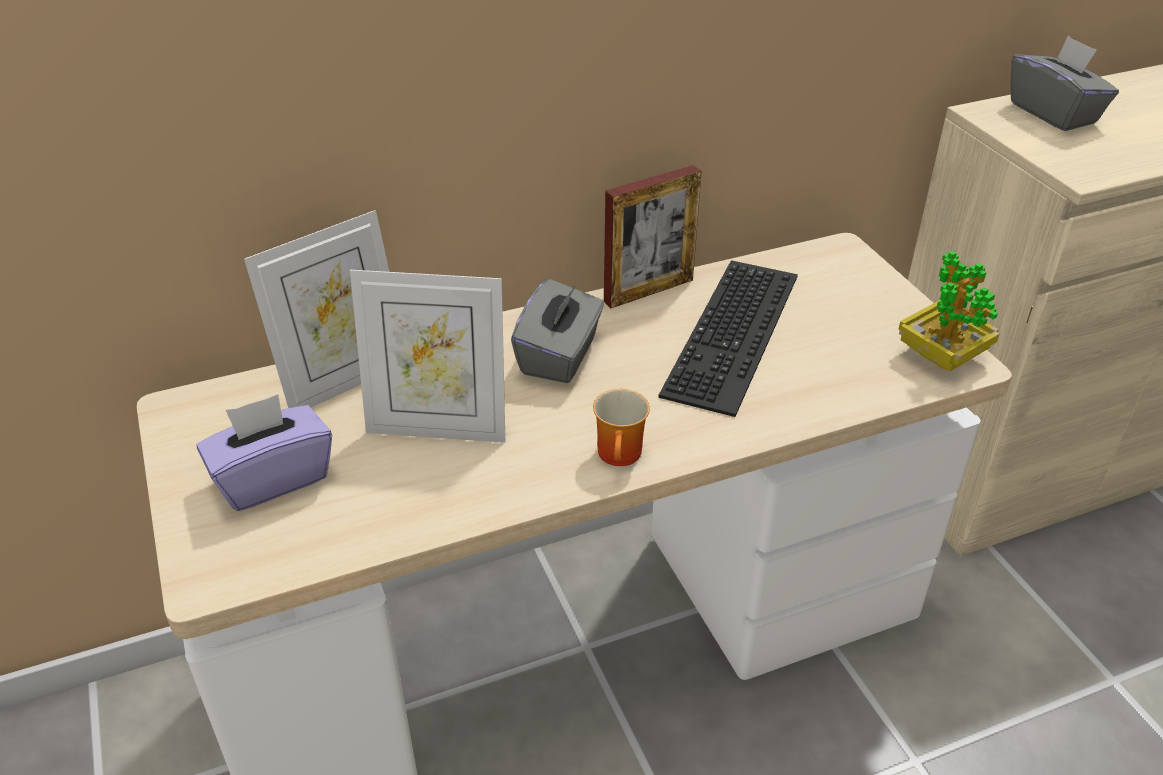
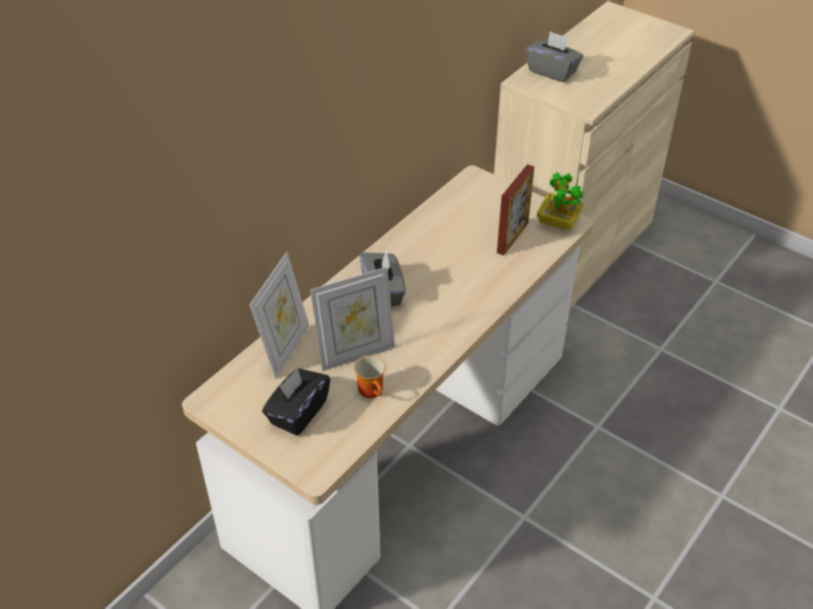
camera: 30 degrees left, 5 degrees up
purple tissue box [197,394,332,511] -> black tissue box [262,368,330,436]
mug [593,389,650,466] -> mug moved to [354,355,386,398]
picture frame [604,165,702,308] -> picture frame moved to [497,164,534,256]
keyboard [658,260,798,417] -> none

